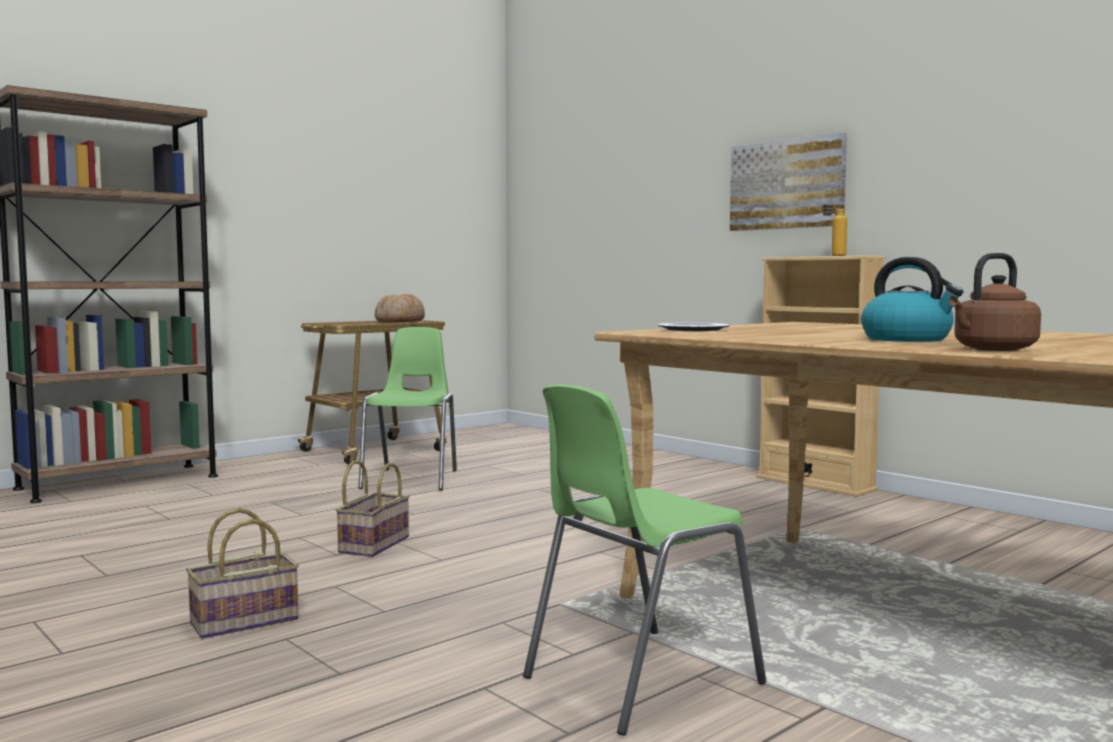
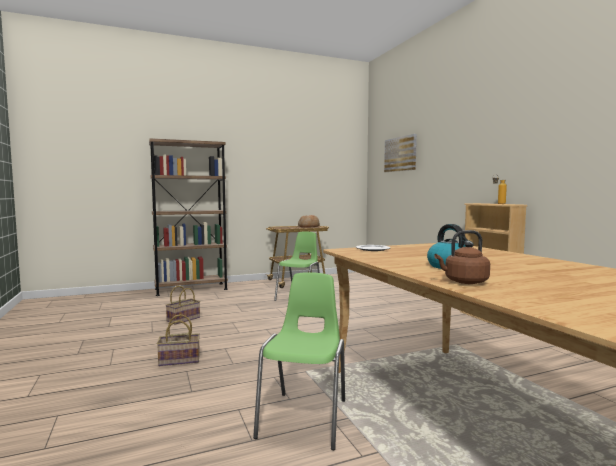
camera: 20 degrees right, 0 degrees up
basket [336,460,410,557] -> basket moved to [166,286,200,325]
green chair [523,384,766,736] -> green chair turned 120 degrees clockwise [253,272,345,450]
picture [730,132,847,231] -> picture moved to [384,134,417,172]

